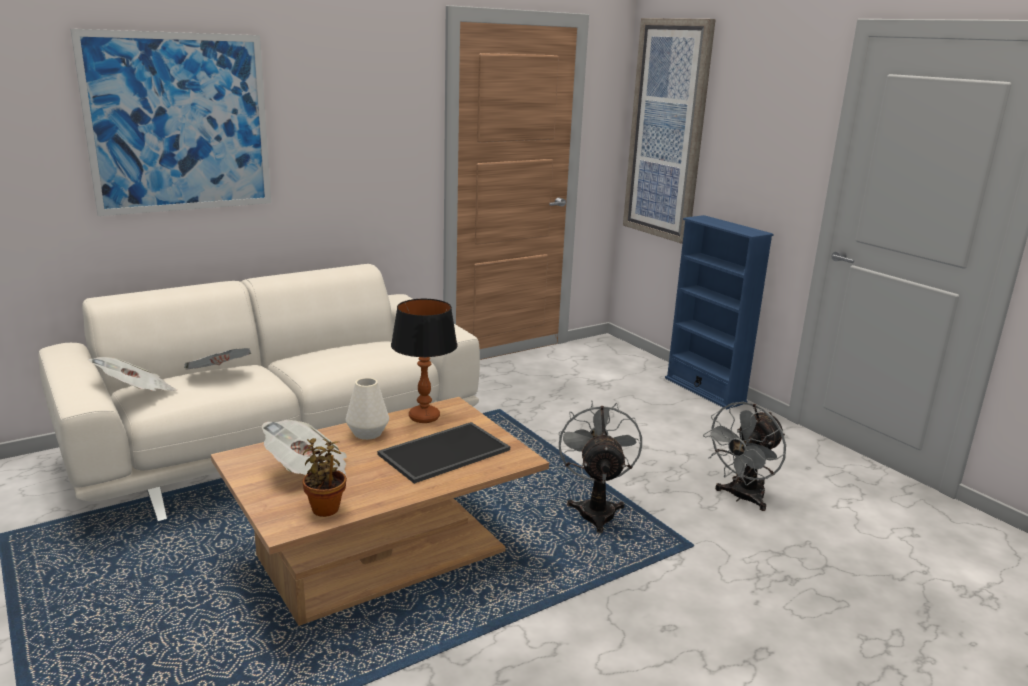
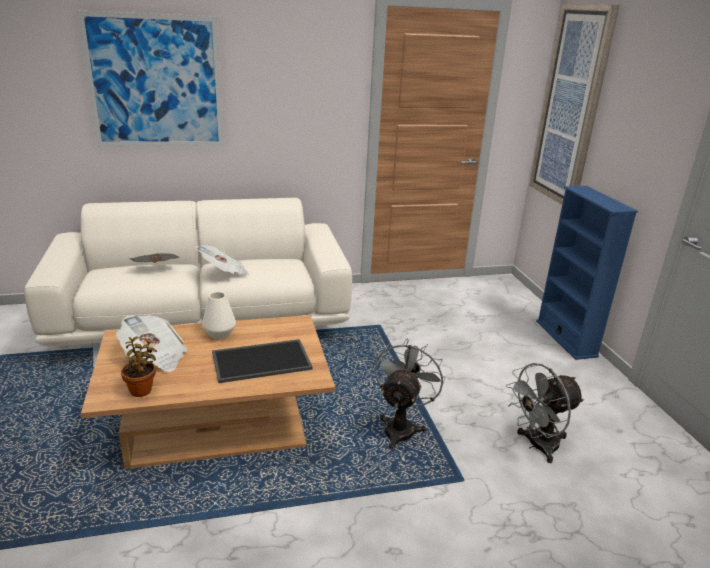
camera: 20 degrees right, 5 degrees up
newspaper [88,357,177,391] -> newspaper moved to [195,245,250,275]
table lamp [391,299,458,423] -> none

